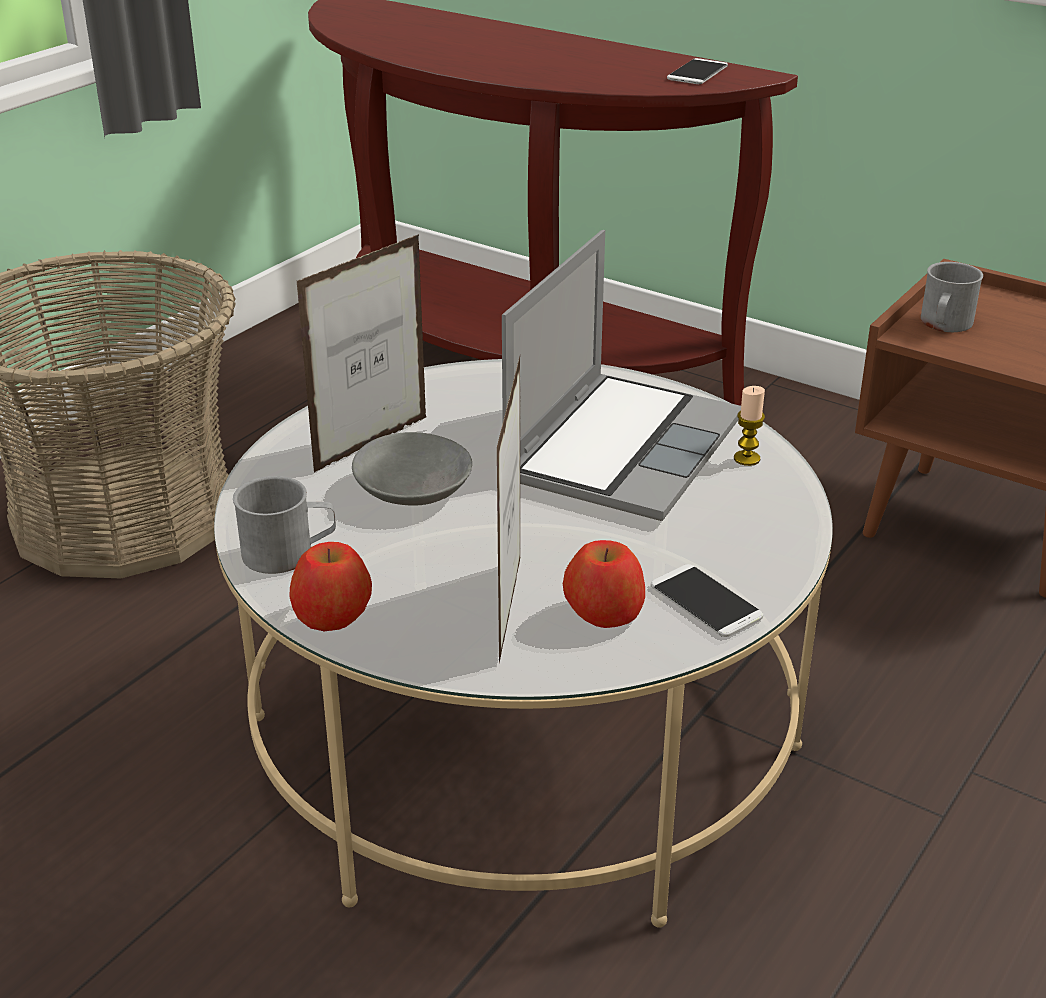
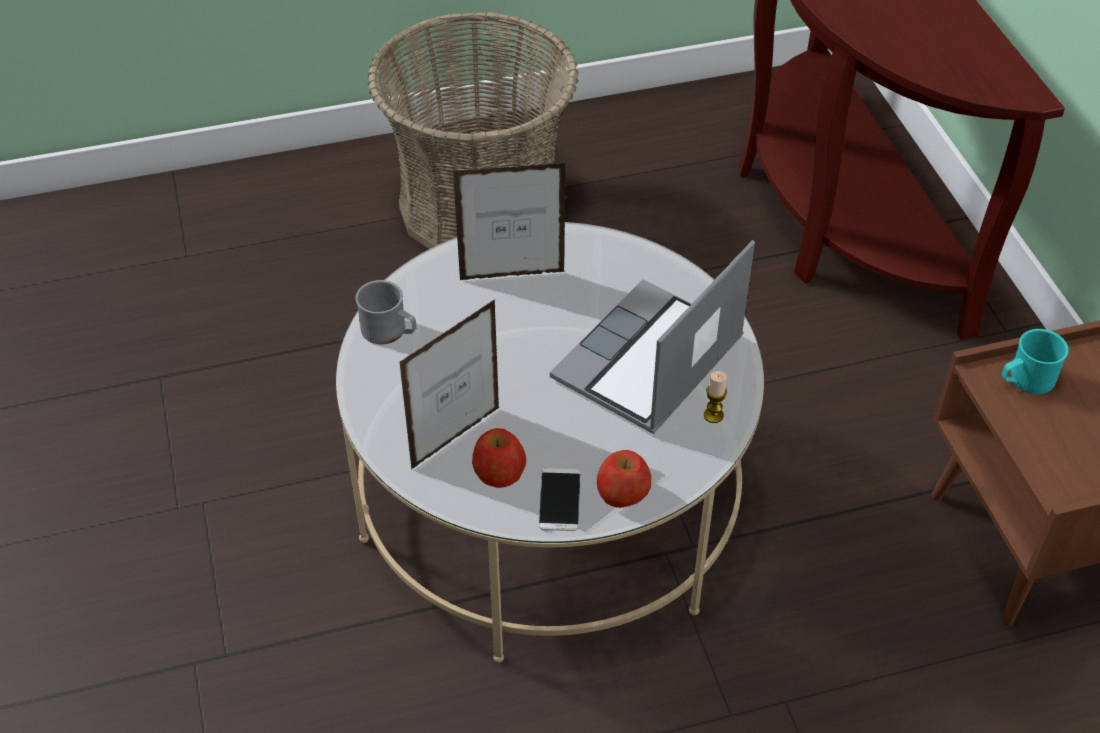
camera: 40 degrees right, 15 degrees up
apple [290,542,372,631] -> apple moved to [597,450,651,508]
grey bowl [352,432,472,506] -> none
laptop [502,230,741,521] -> laptop turned 150 degrees clockwise [550,240,755,434]
phone [667,58,728,84] -> none
grey mug [921,262,983,332] -> turquoise mug [1001,329,1069,394]

